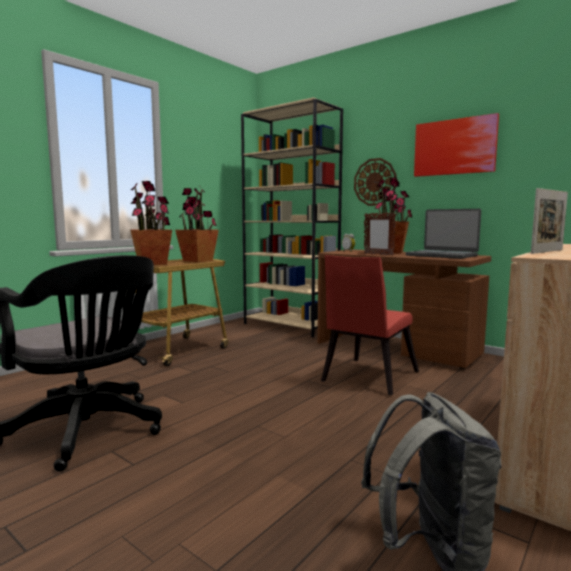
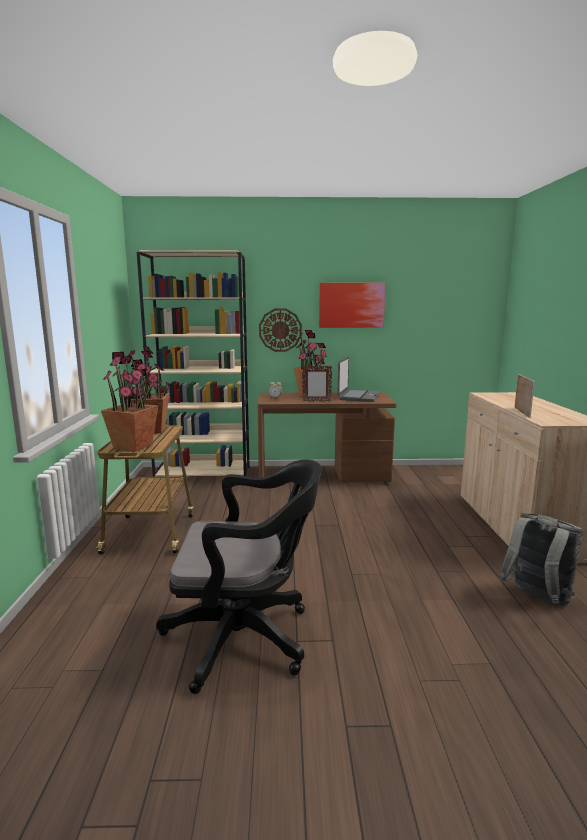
camera: 40 degrees left, 5 degrees up
red chair [321,255,419,395] -> none
laptop [406,209,481,259] -> laptop turned 75 degrees counterclockwise [337,357,381,402]

